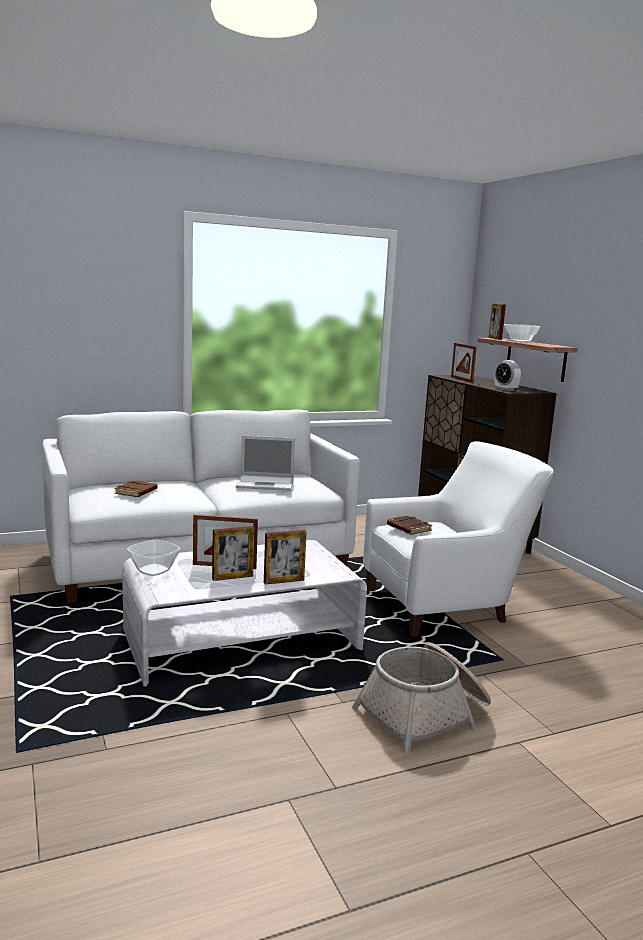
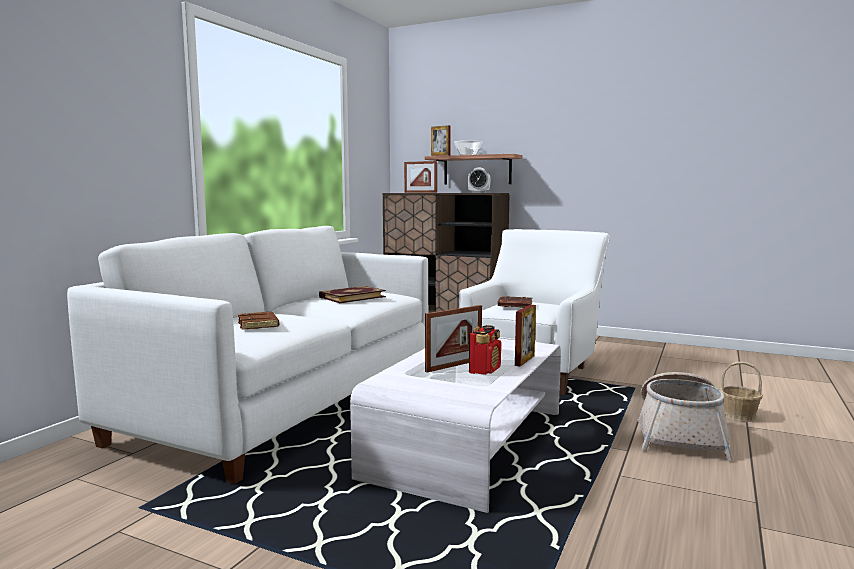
camera: 40 degrees left, 5 degrees down
bowl [127,540,180,576] -> none
picture frame [212,526,254,581] -> radio [469,325,501,375]
laptop [236,435,295,491] -> book [319,286,386,303]
none -> basket [720,362,763,422]

